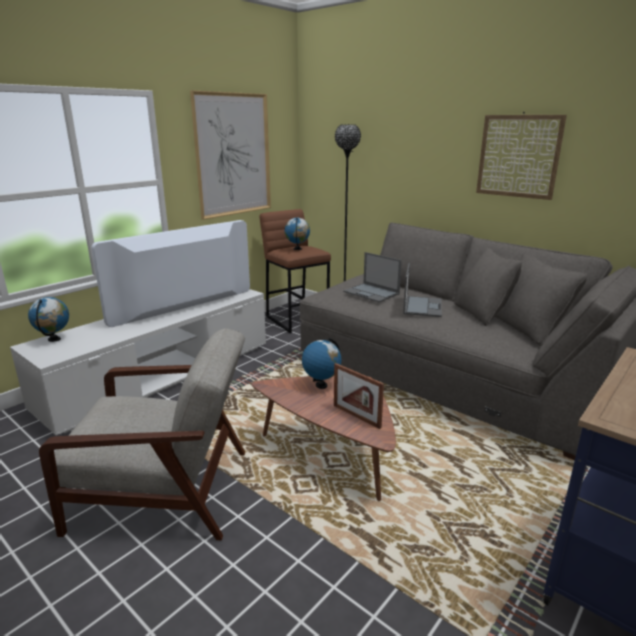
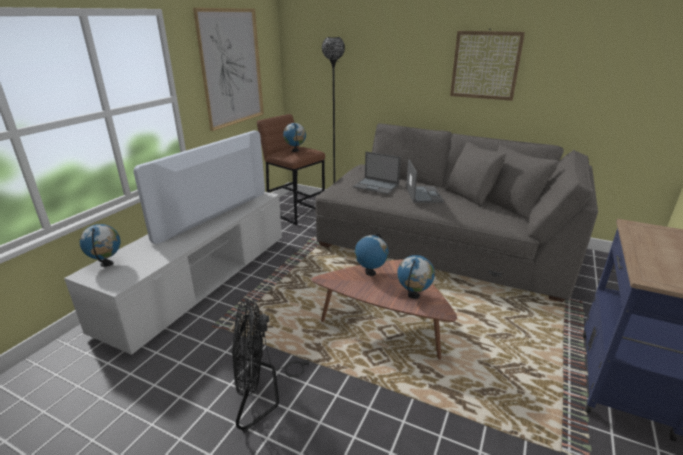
camera: 15 degrees left, 5 degrees up
grey armchair [39,328,245,540] -> black fan [232,299,309,433]
picture frame [334,363,384,429] -> globe [397,255,435,299]

